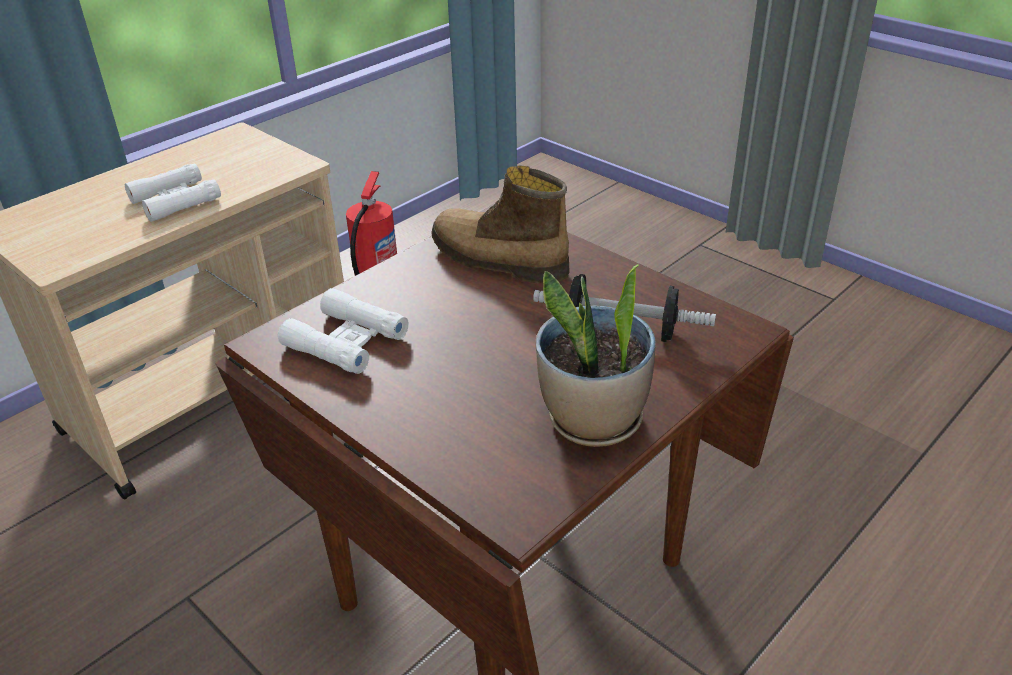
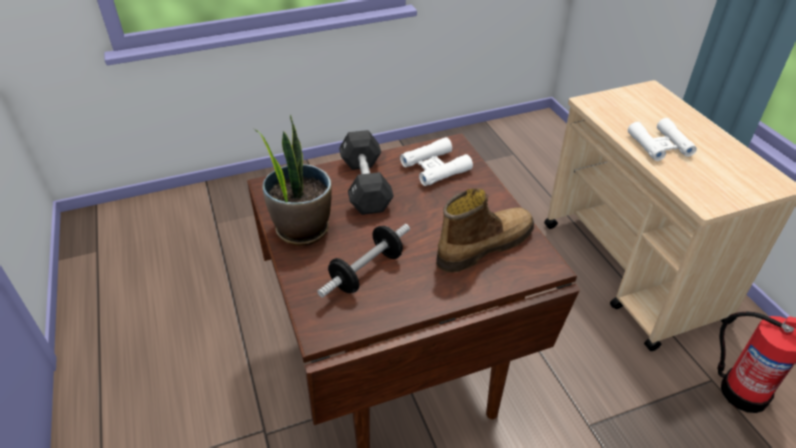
camera: 115 degrees right, 5 degrees up
none -> black dumbbell [339,130,394,215]

